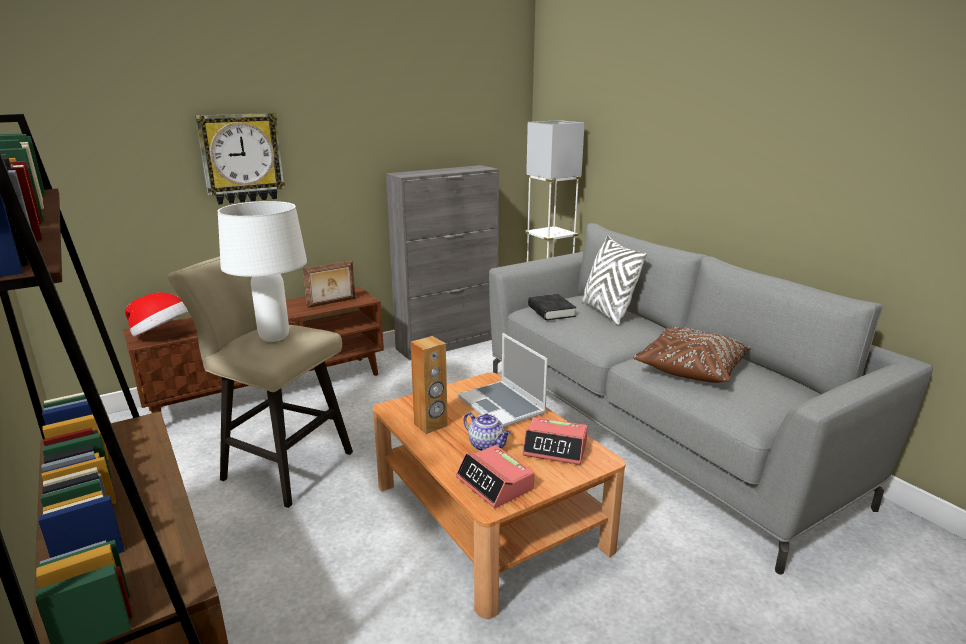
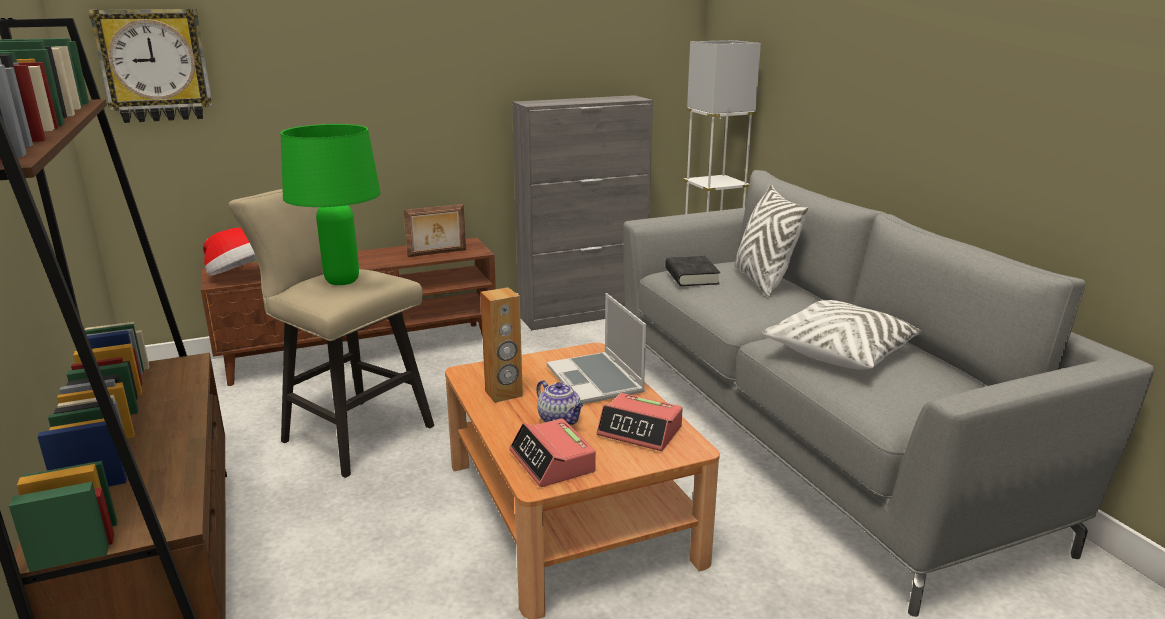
camera: 10 degrees right, 0 degrees up
wall clock [195,113,285,205] -> wall clock moved to [89,9,212,123]
white table lamp [218,201,307,342] -> green table lamp [281,124,381,285]
brown pillow [633,327,751,383] -> white pillow [761,300,922,370]

